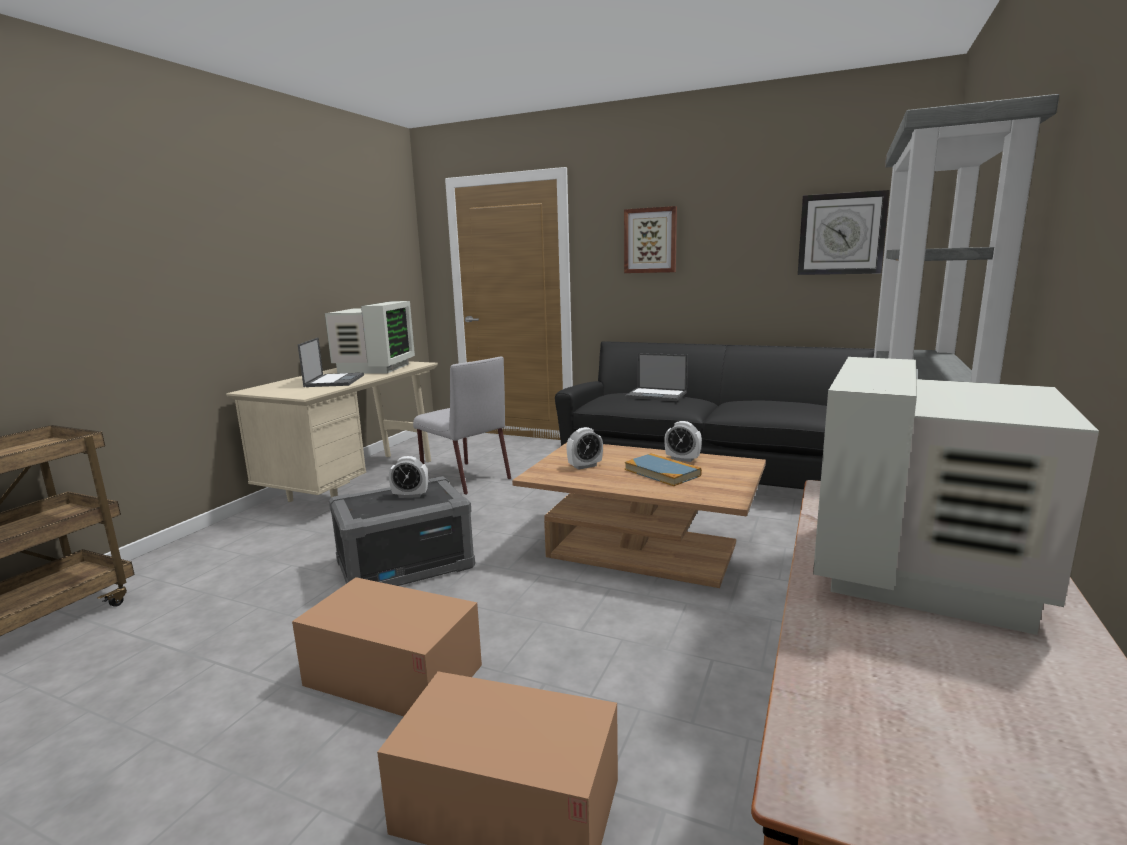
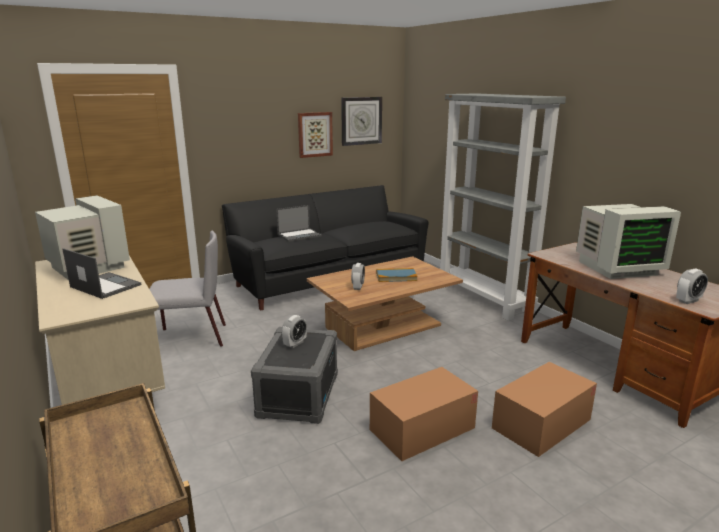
camera: 55 degrees left, 5 degrees up
picture [624,206,677,273] -> picture moved to [298,112,333,158]
alarm clock [664,421,702,462] -> alarm clock moved to [676,268,708,304]
monitor [813,357,1099,635] -> monitor turned 75 degrees counterclockwise [576,204,681,279]

